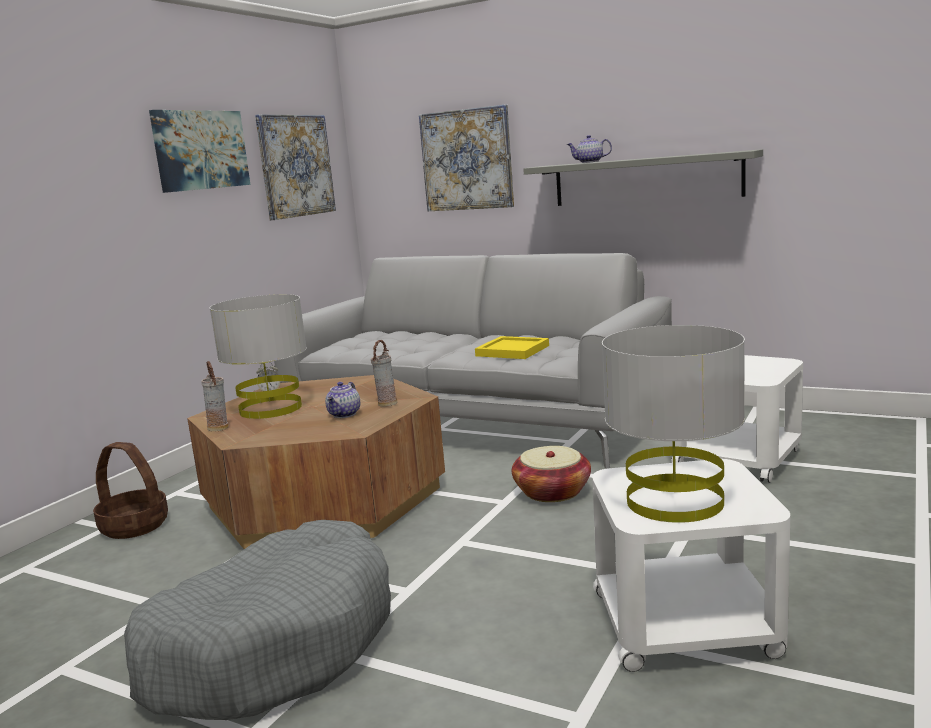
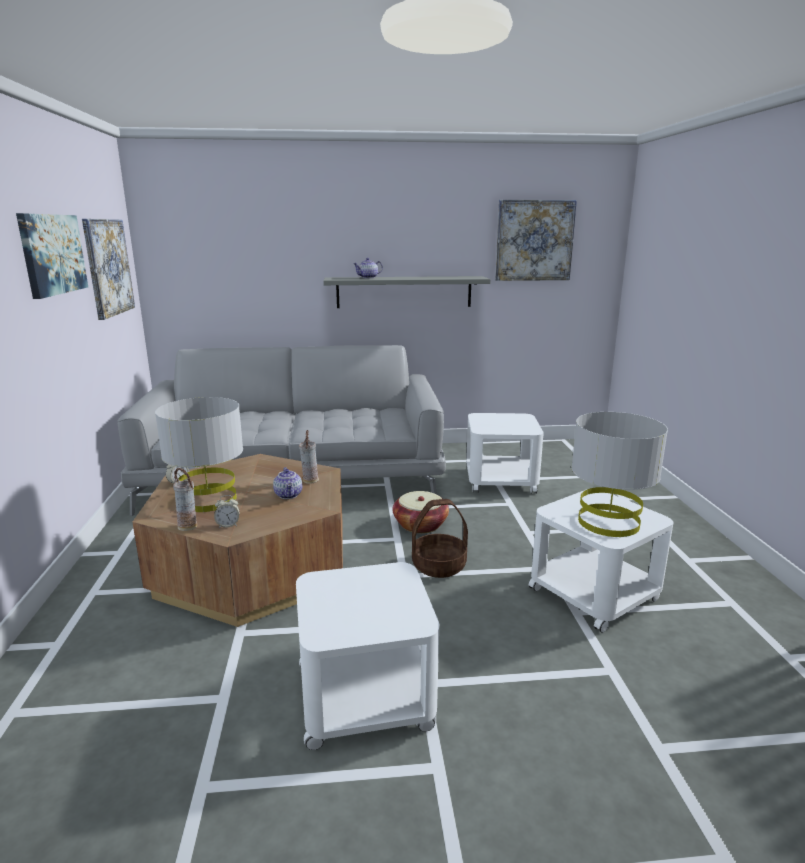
camera: 35 degrees left, 5 degrees up
basket [93,442,168,539] -> basket moved to [412,499,468,578]
grey dog bed [124,520,391,720] -> white side table [296,562,439,750]
picture [419,105,514,211] -> picture moved to [495,200,577,281]
yellow tray [475,336,549,359] -> none
none -> alarm clock [214,495,240,528]

